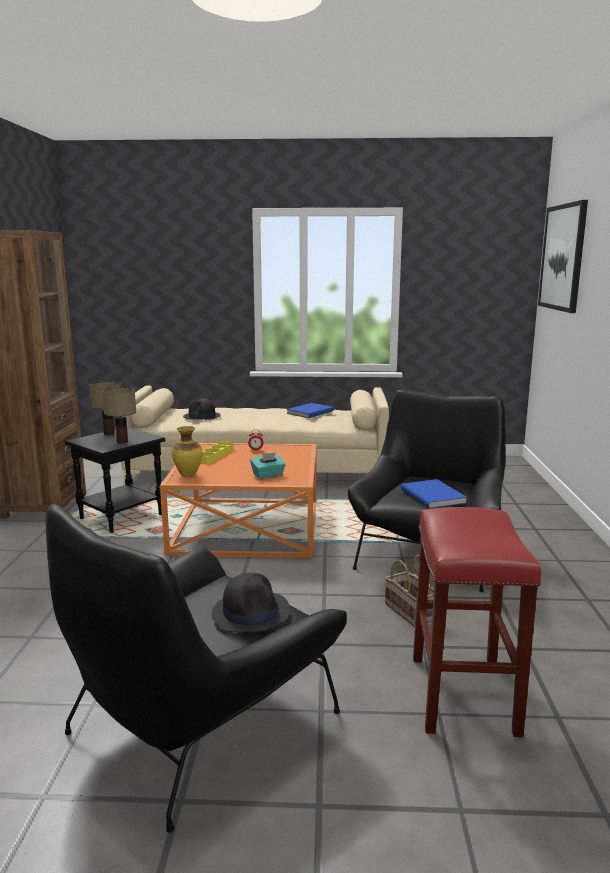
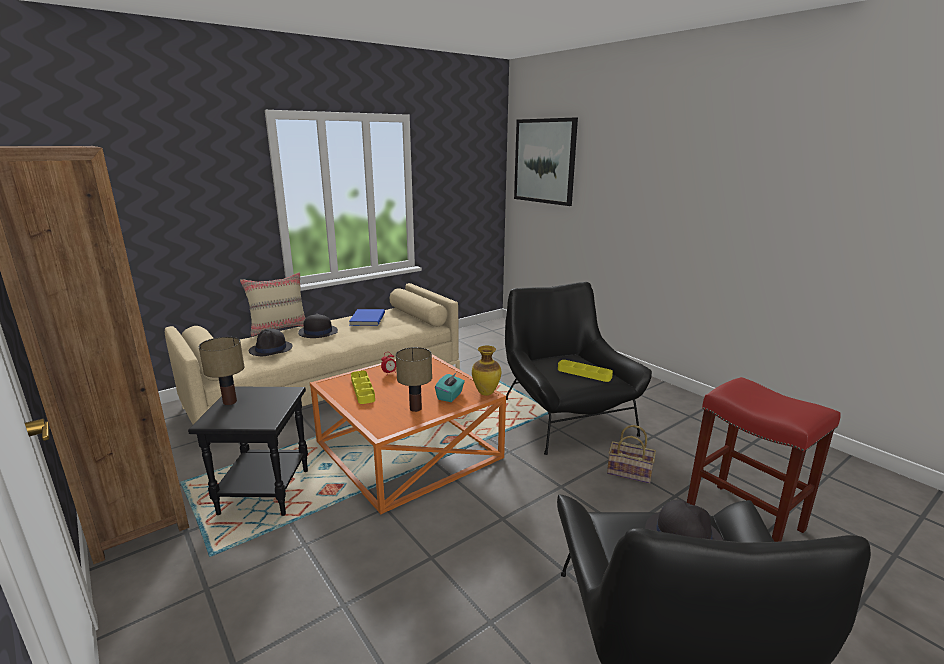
camera: 40 degrees left, 5 degrees up
table lamp [102,387,136,444] -> table lamp moved to [396,347,432,412]
vase [172,426,202,477] -> vase moved to [472,346,501,396]
blue book [401,479,467,509] -> yellow tray [558,360,613,382]
none -> beige pillow [240,272,306,336]
none -> black hat [298,314,338,338]

